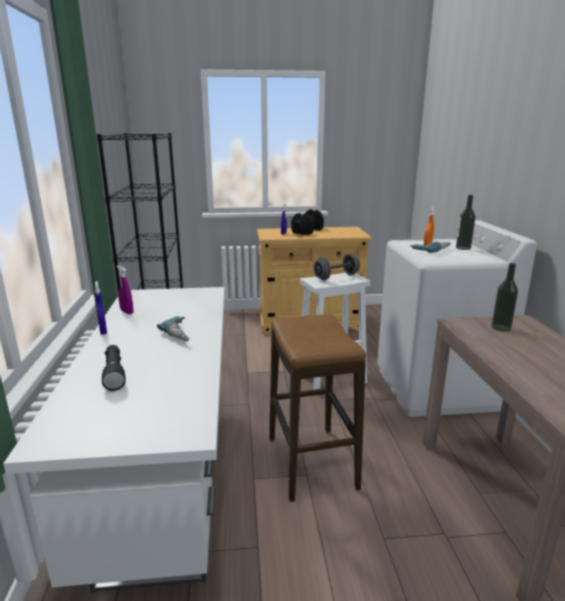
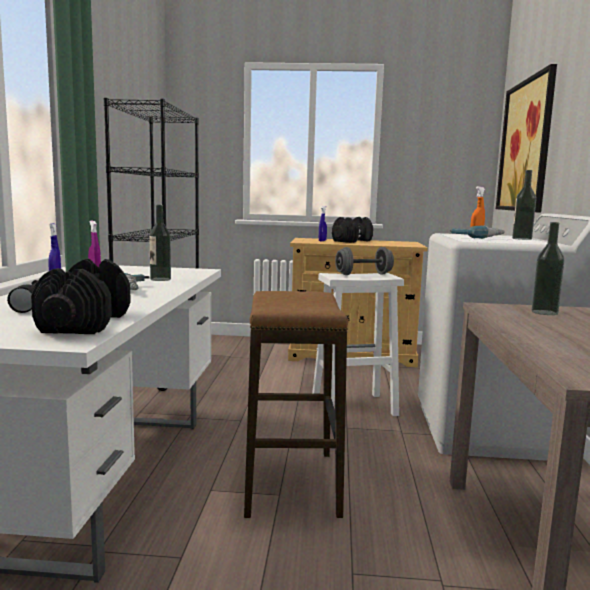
camera: 10 degrees right, 10 degrees down
none -> black dumbbell [31,259,131,334]
none -> bottle [149,205,171,281]
none -> picture [496,64,557,212]

